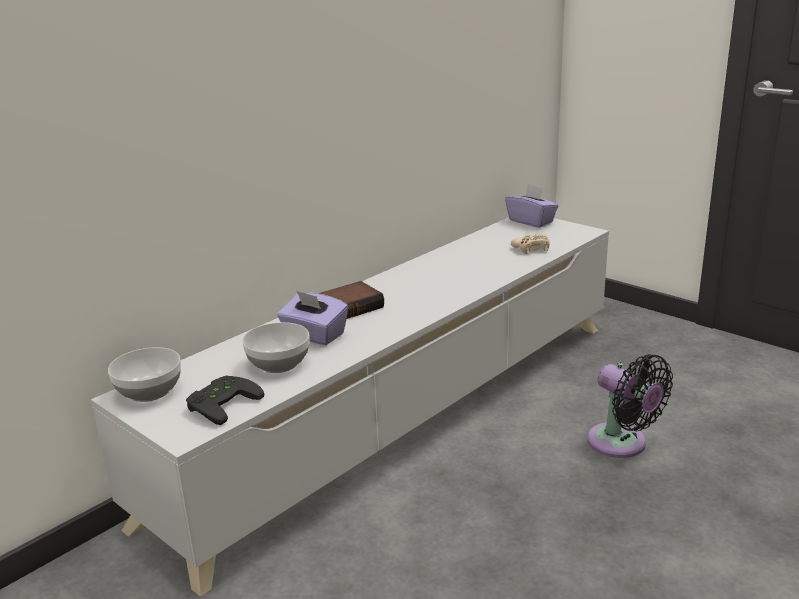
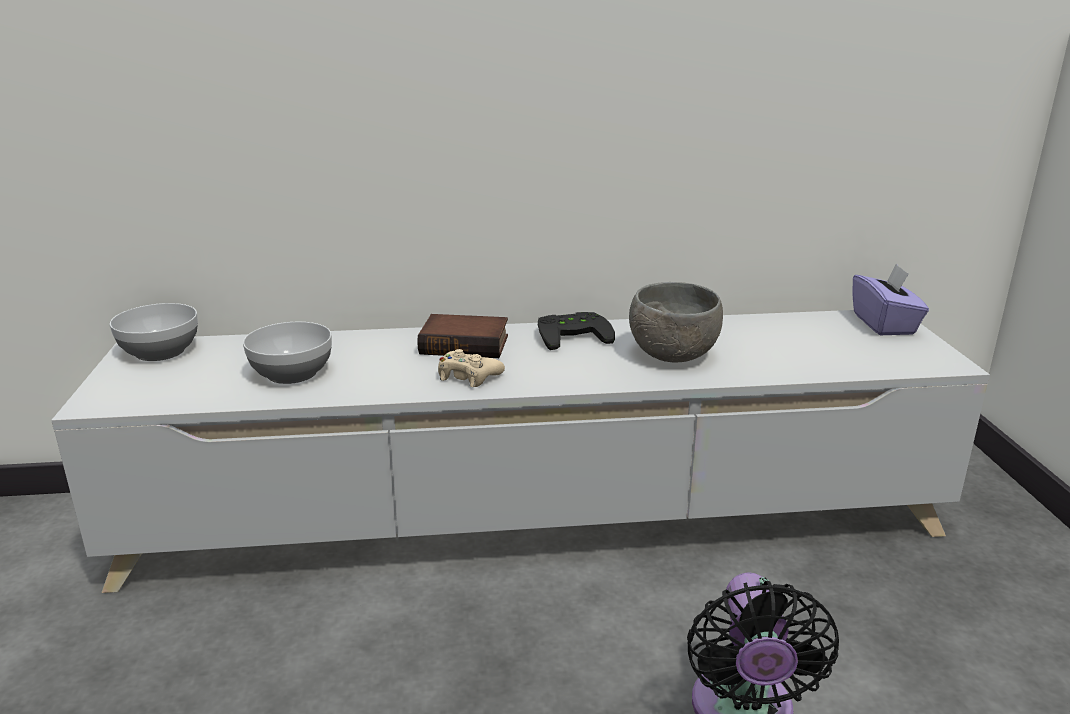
camera: 40 degrees right, 0 degrees up
black game controller [186,375,265,425] -> black game controller moved to [538,312,615,350]
purple tissue box [277,290,348,345] -> none
beige game controller [511,234,550,254] -> beige game controller moved to [438,349,505,387]
none -> grey bowl [629,282,723,363]

